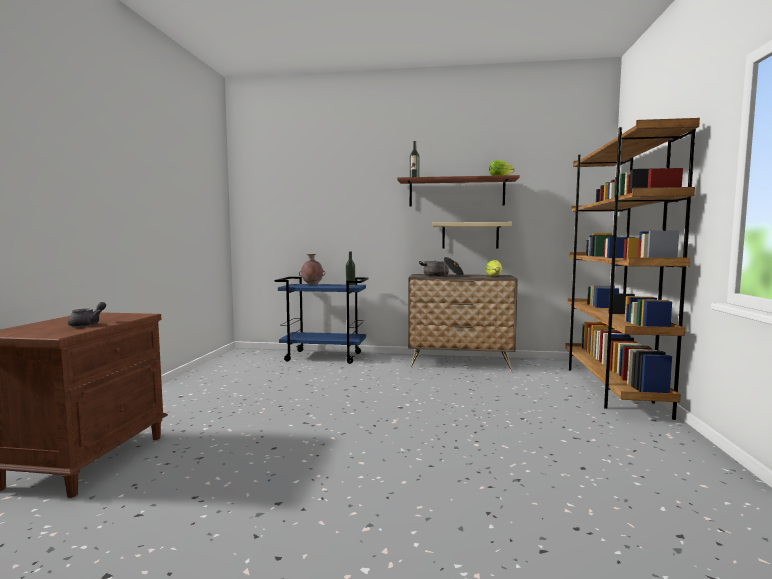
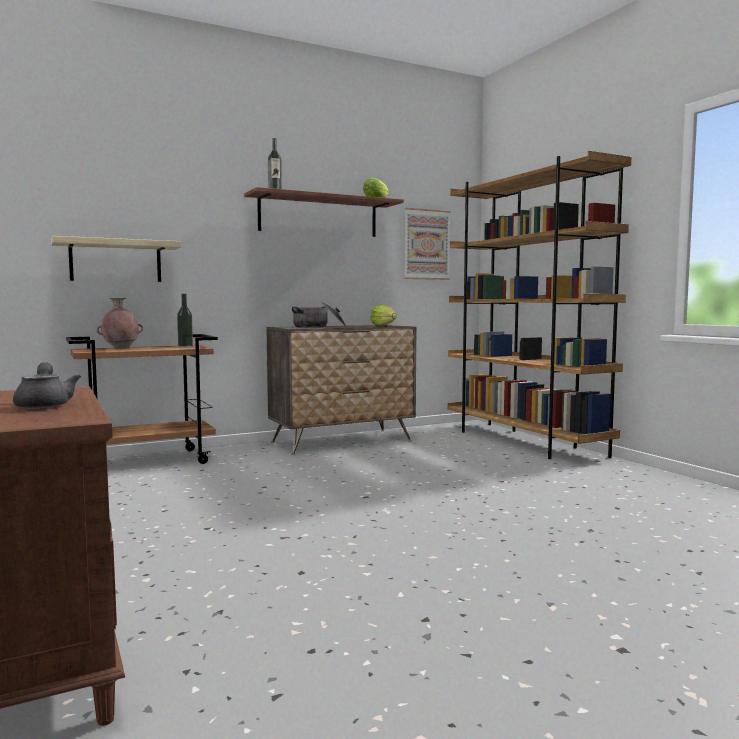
camera: 35 degrees left, 0 degrees up
blue cart [274,277,368,364] -> brown cart [66,334,218,464]
shelf [432,222,512,249] -> shelf moved to [51,236,182,282]
none -> picture [404,208,451,280]

